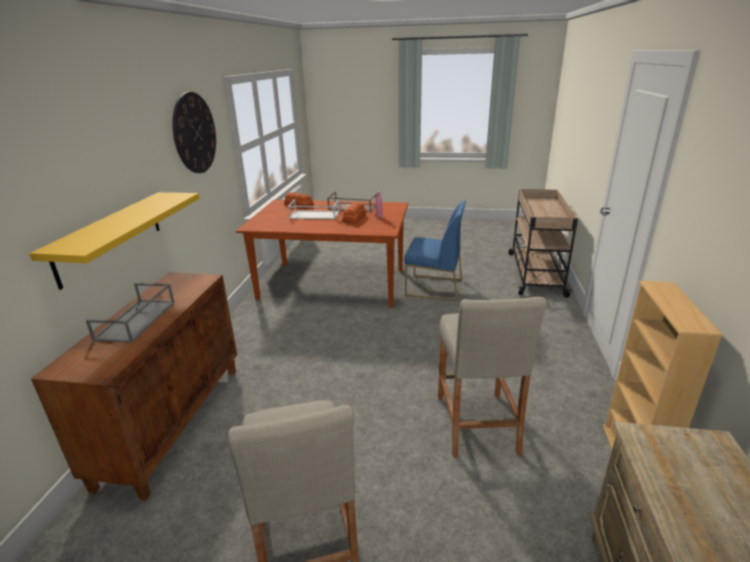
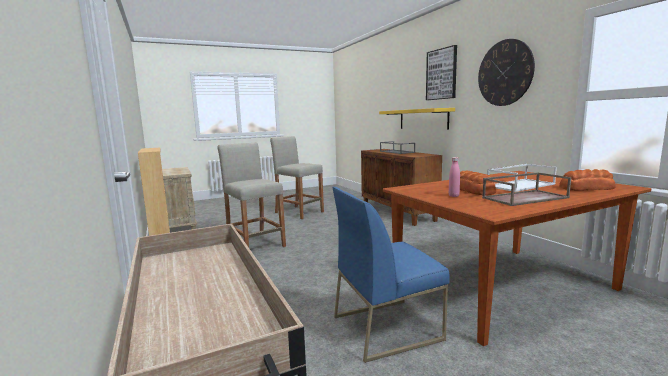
camera: 145 degrees right, 15 degrees down
none -> picture [426,45,457,100]

